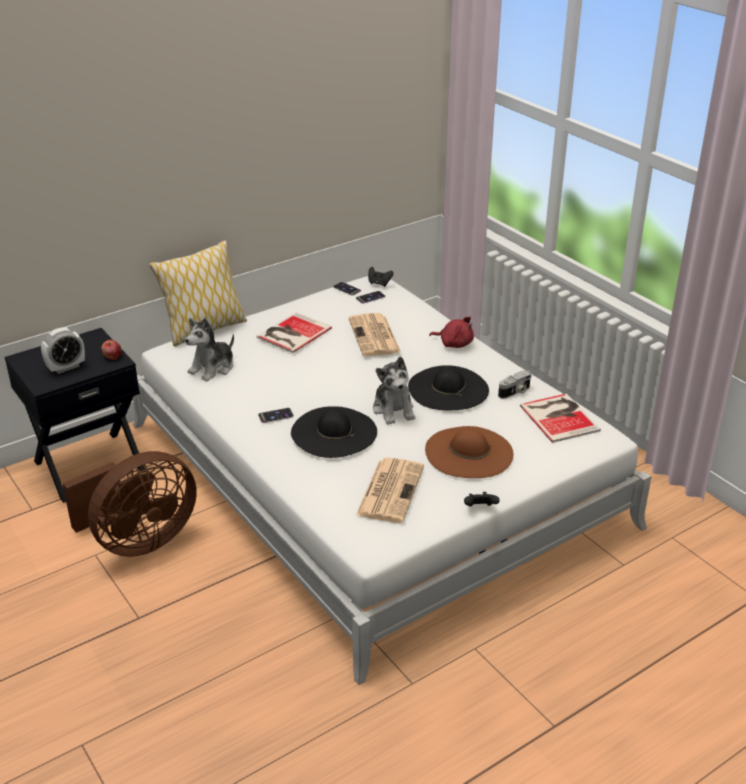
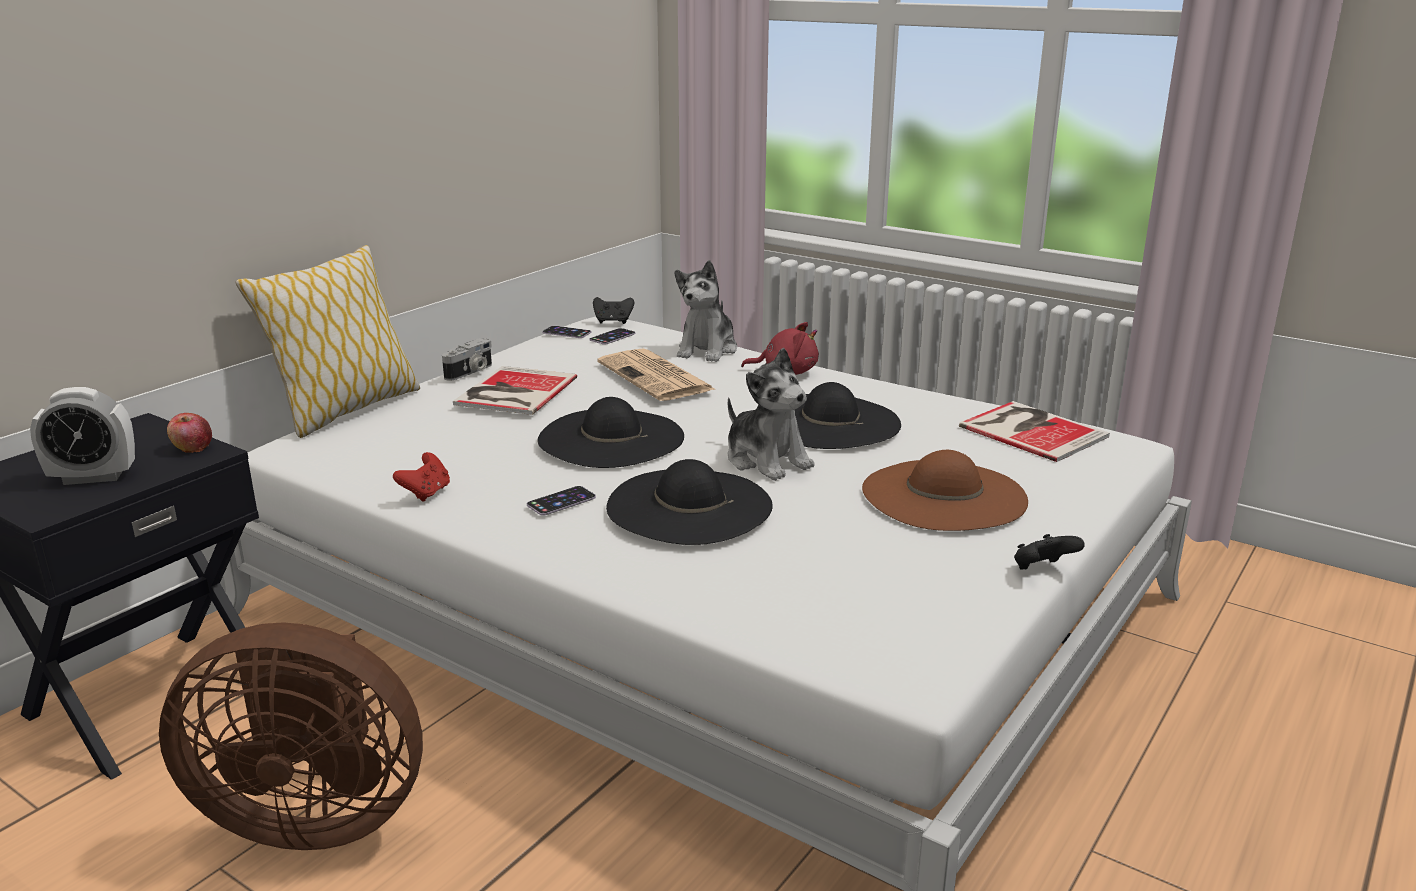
camera: 20 degrees left, 10 degrees down
alarm clock [41,327,85,374] -> alarm clock turned 45 degrees clockwise [30,387,135,485]
brown fan [62,451,197,557] -> brown fan turned 60 degrees clockwise [159,622,423,850]
plush toy [185,318,234,382] -> plush toy moved to [675,260,737,362]
newspaper [356,458,424,523] -> none
camera [498,370,532,399] -> camera moved to [442,338,492,381]
none -> red game controller [393,452,450,502]
none -> black hat [537,397,684,468]

